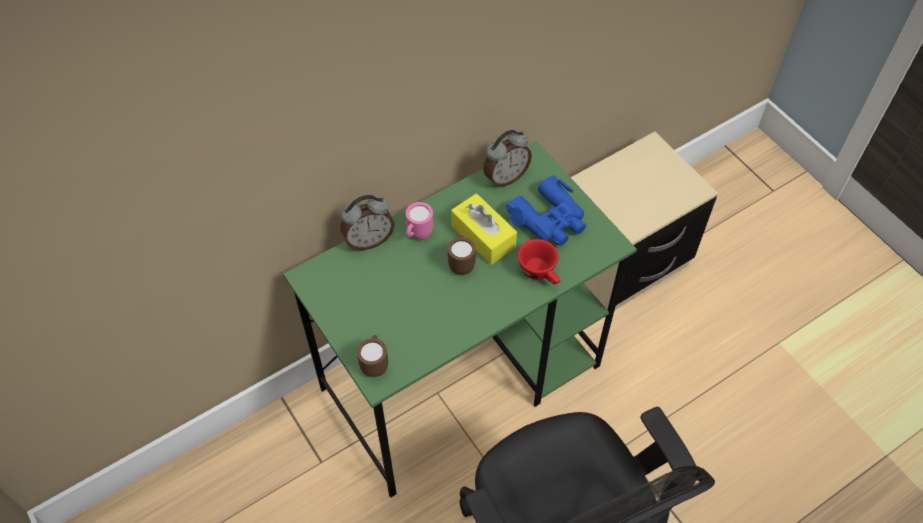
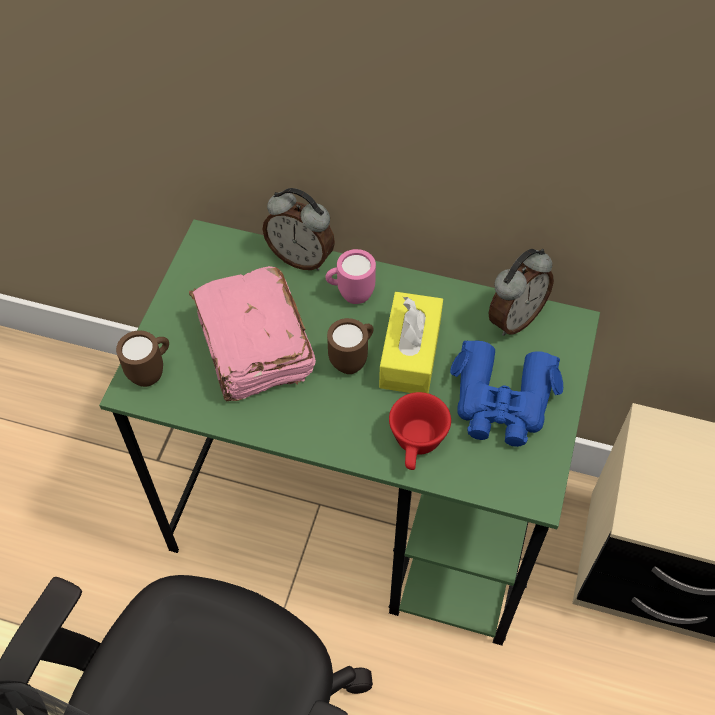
camera: 50 degrees right, 0 degrees up
alarm clock [483,130,532,187] -> alarm clock turned 60 degrees counterclockwise [488,249,554,336]
none -> pink book [189,266,316,401]

